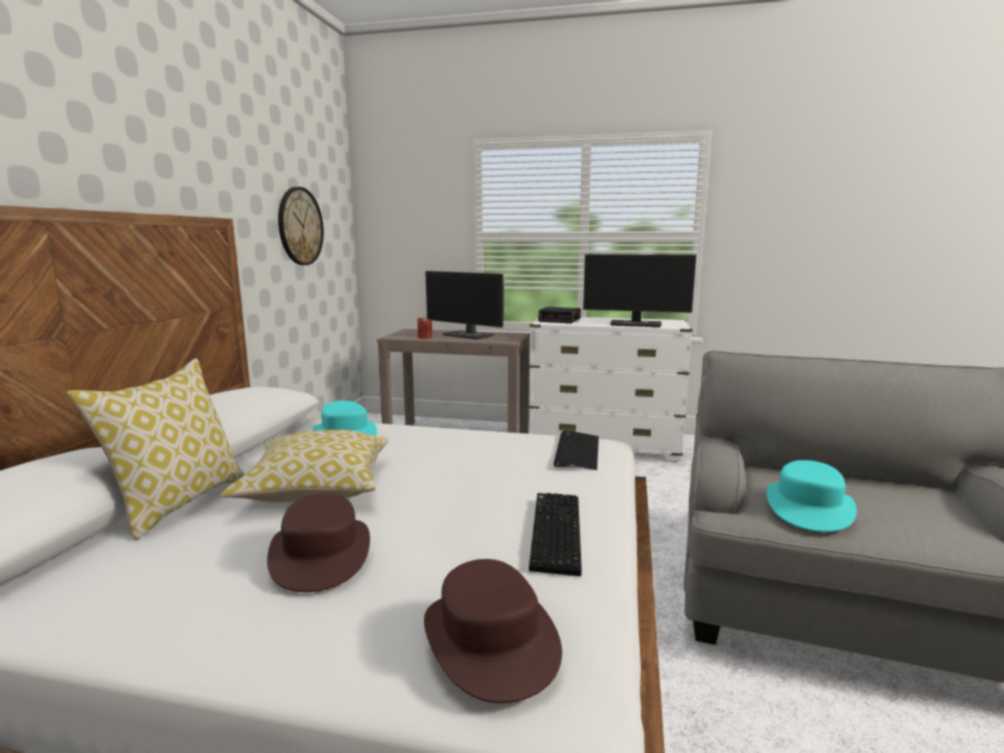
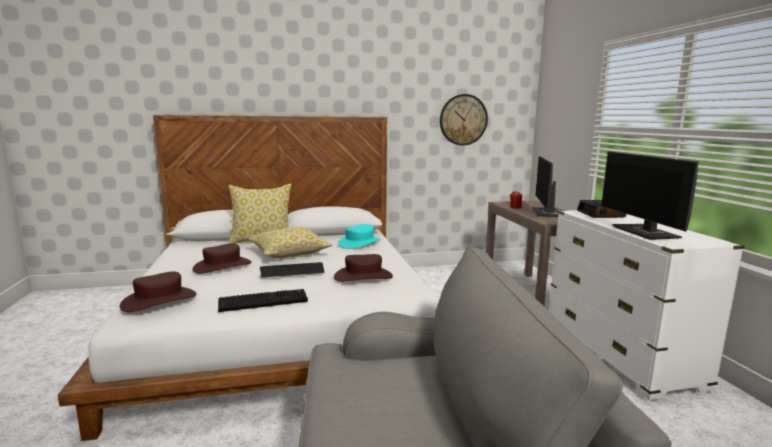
camera: 65 degrees right, 0 degrees up
keyboard [554,430,599,470] -> keyboard moved to [260,262,324,278]
turquoise hat [767,460,857,532] -> none
none -> brown hat [334,254,393,282]

